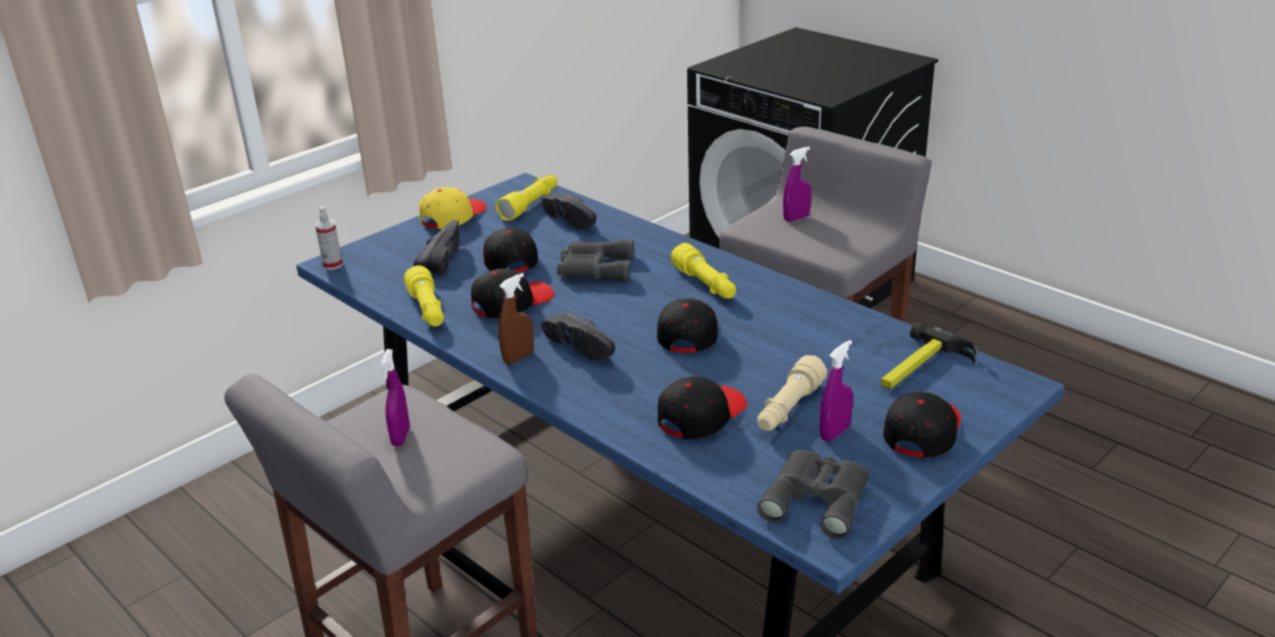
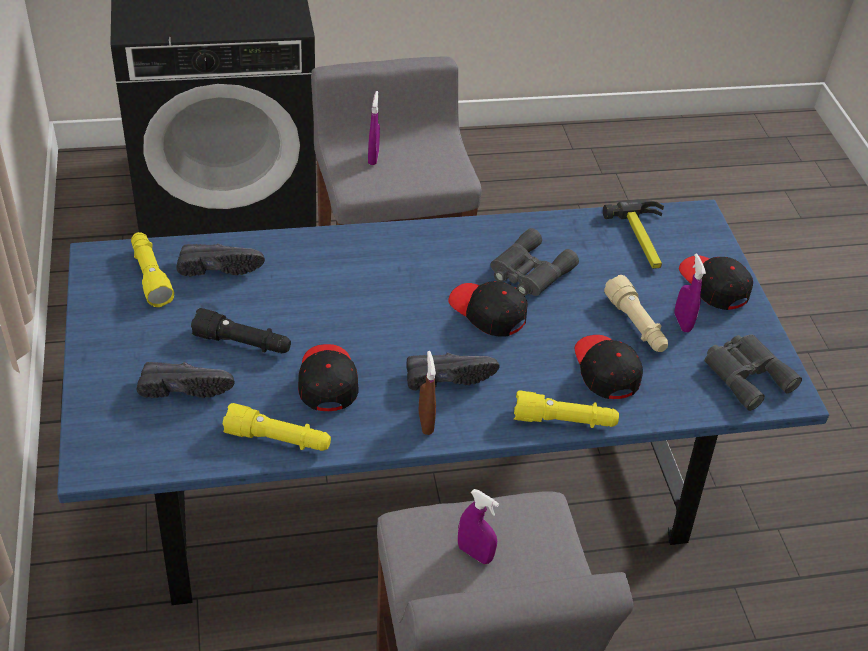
camera: 60 degrees left, 15 degrees up
spray bottle [315,207,343,270] -> none
black shoe [414,220,460,275] -> black shoe turned 135 degrees clockwise [137,362,235,398]
yellow cap [419,187,487,229] -> none
black cap [483,228,538,272] -> black flashlight [191,308,291,354]
grey binoculars [557,240,634,282] -> grey binoculars moved to [491,228,579,296]
yellow flashlight [671,243,736,299] -> yellow flashlight moved to [514,390,619,428]

